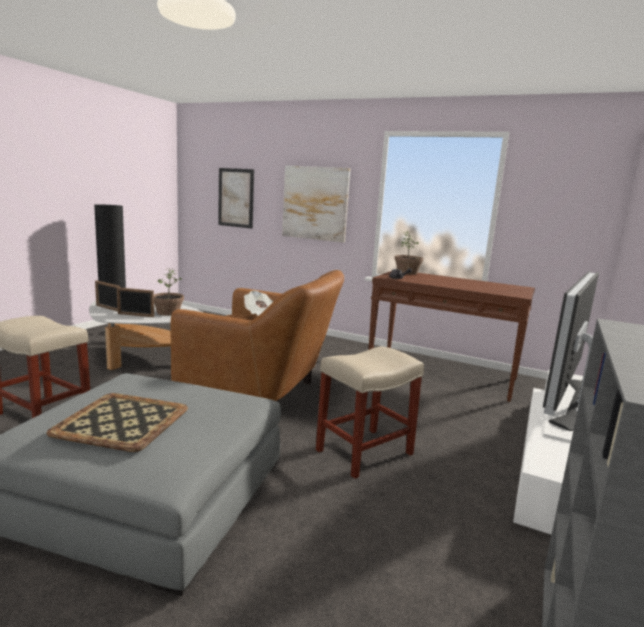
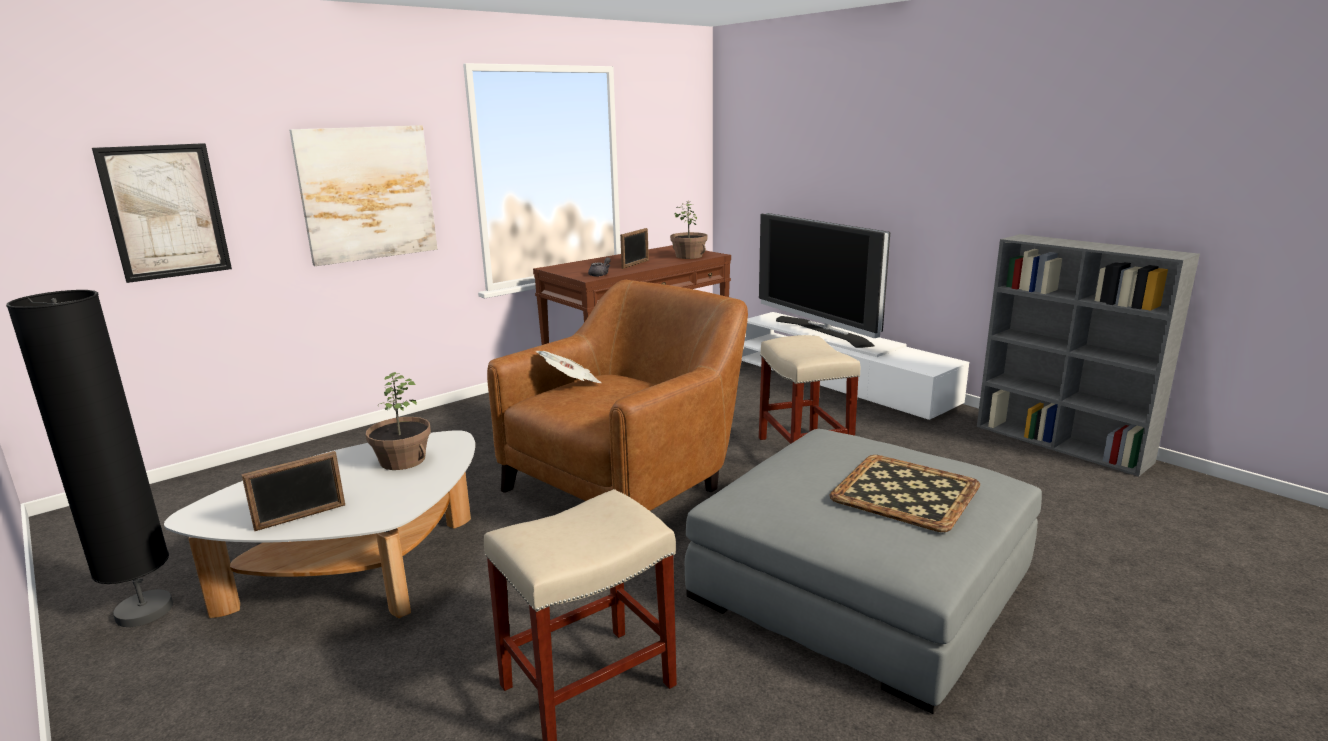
camera: 65 degrees left, 5 degrees up
picture frame [117,287,154,317] -> picture frame moved to [620,228,649,269]
potted plant [394,231,423,275] -> potted plant moved to [670,202,708,259]

